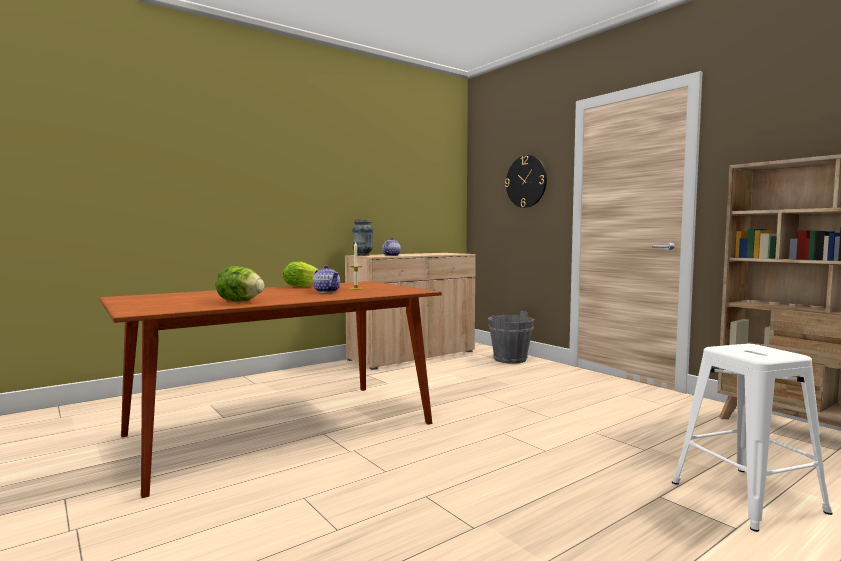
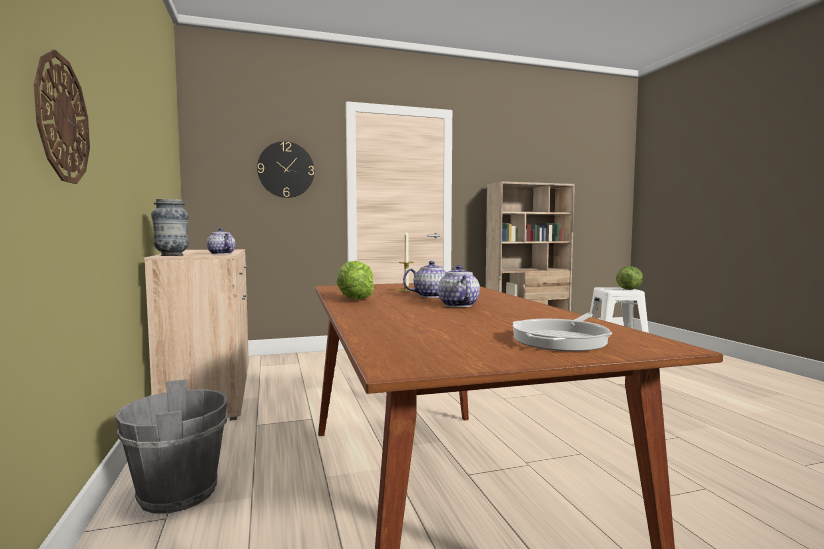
camera: 70 degrees left, 0 degrees up
lettuce [215,266,264,302] -> lettuce moved to [616,266,643,290]
grey bucket [488,311,534,364] -> grey bucket moved to [115,379,227,514]
none -> wall clock [34,50,90,184]
none -> teapot [438,265,480,307]
none -> frying pan [512,313,612,351]

